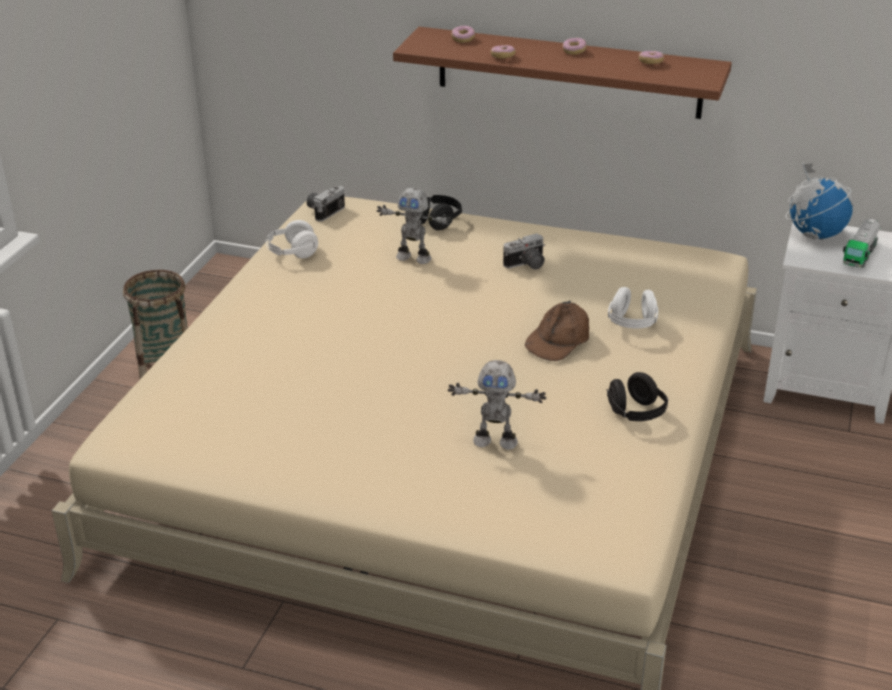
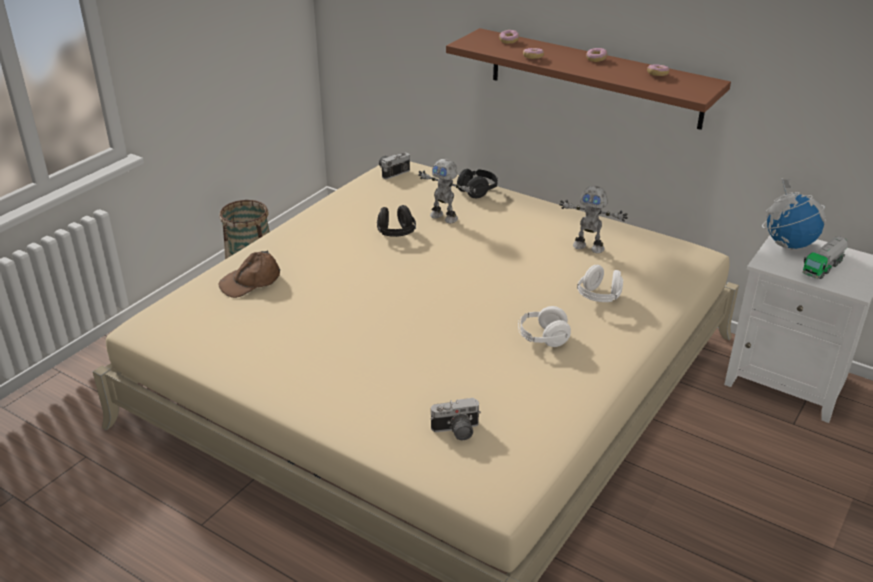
camera: 15 degrees right, 0 degrees up
white headphones [266,220,318,258] -> white headphones moved to [518,306,571,347]
toy robot [448,360,546,450] -> toy robot moved to [559,186,628,253]
camera [503,233,545,269] -> camera moved to [430,398,481,440]
brown cap [525,301,589,361] -> brown cap moved to [219,251,280,298]
black headphones [606,372,668,421] -> black headphones moved to [377,205,416,237]

